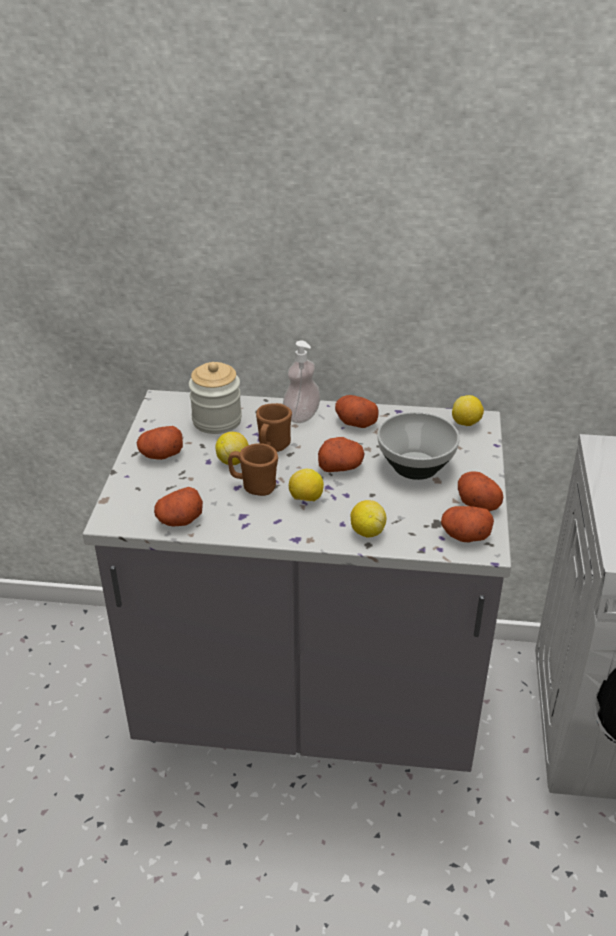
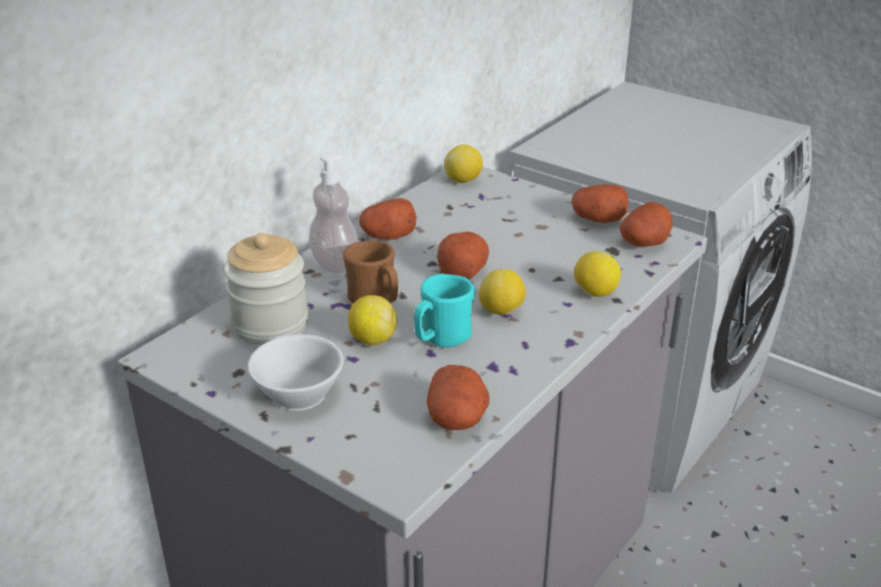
camera: 60 degrees left, 5 degrees down
potato [137,426,183,460] -> white cup [248,334,343,411]
brown mug [228,443,278,496] -> turquoise mug [414,274,475,348]
bowl [377,412,460,480] -> none

